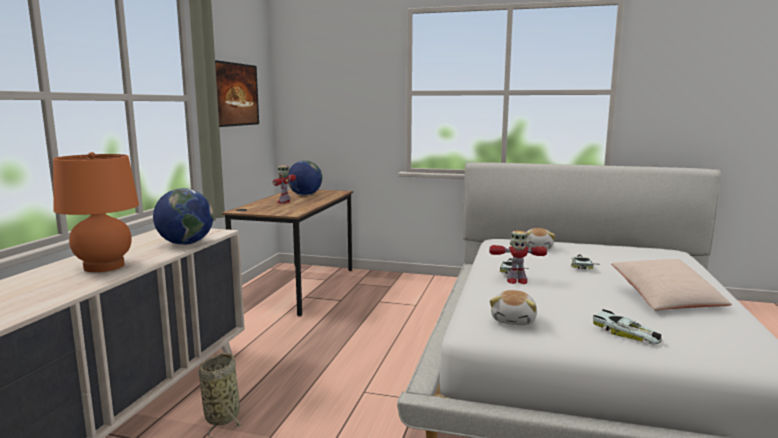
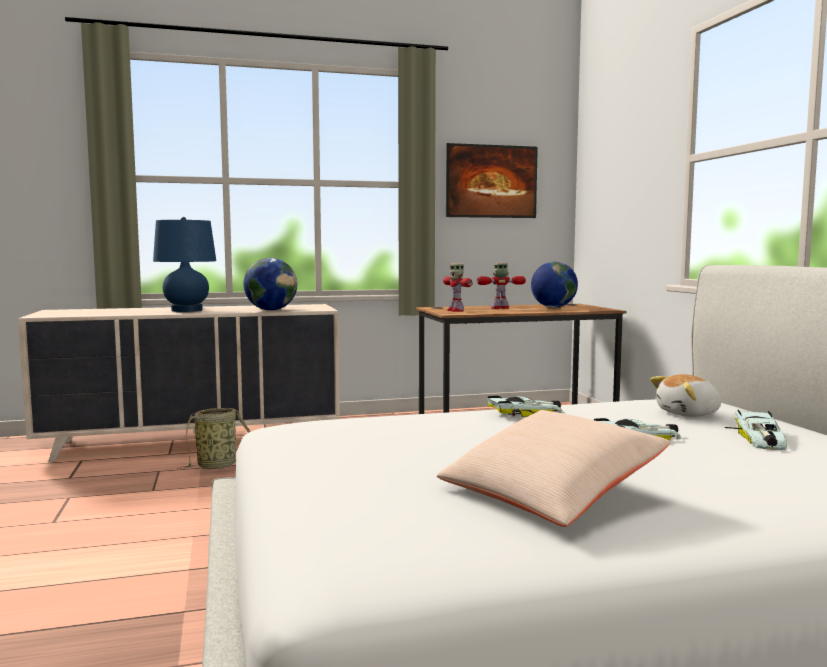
camera: 60 degrees right, 5 degrees down
orange table lamp [53,152,139,272] -> blue table lamp [153,217,216,312]
toy robot [489,231,547,284] -> toy robot moved to [443,263,473,312]
plush toy [490,290,537,326] -> none
toy car [593,309,662,345] -> toy car moved to [725,410,787,450]

